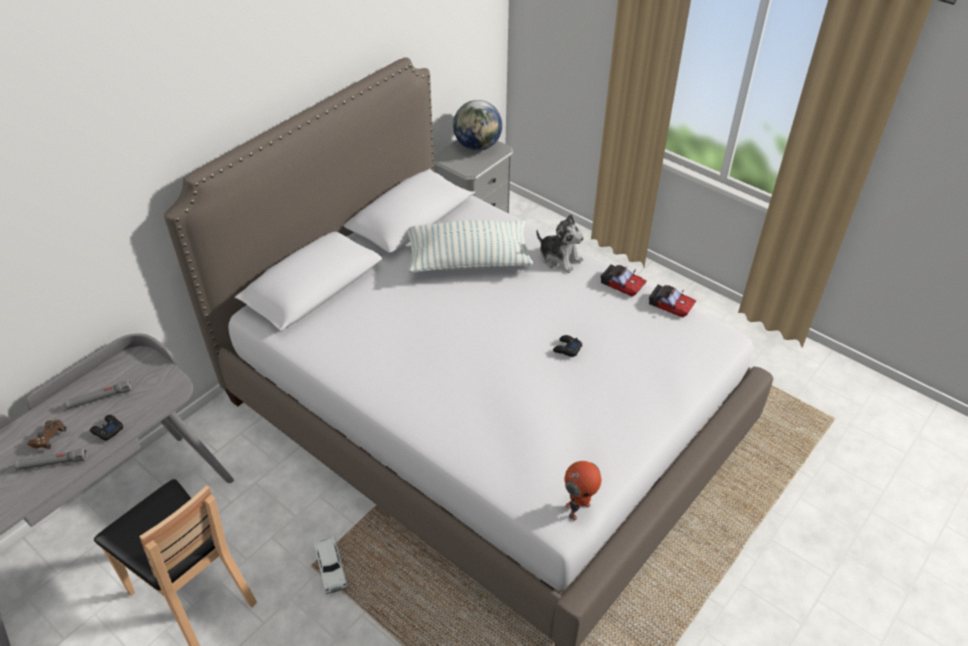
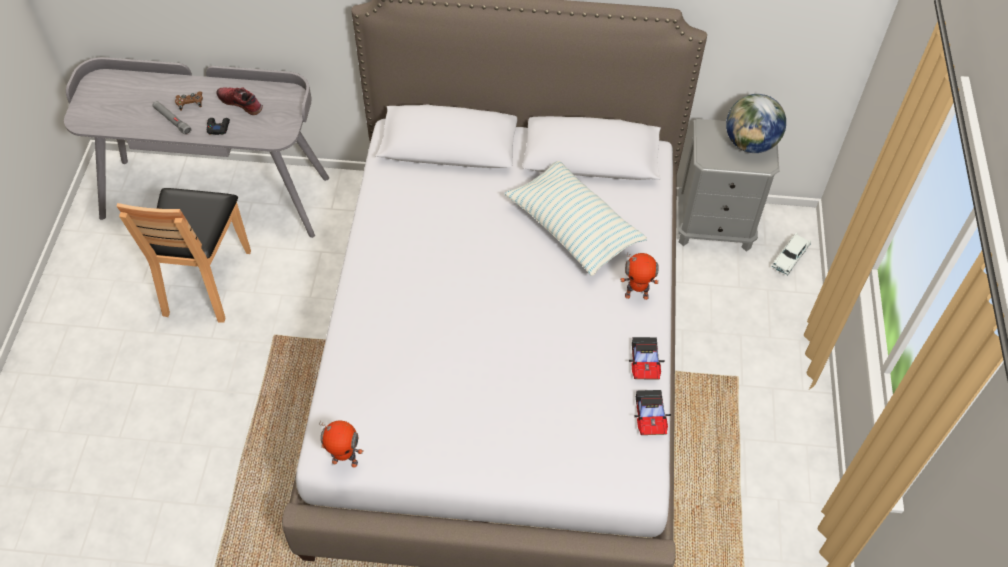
camera: 55 degrees right, 10 degrees up
grey flashlight [63,380,132,409] -> shoe [216,87,263,115]
white toy car [314,536,348,594] -> white toy car moved to [772,233,811,275]
plush toy [536,214,584,273] -> toy robot [620,252,659,300]
black game controller [553,335,582,357] -> none

